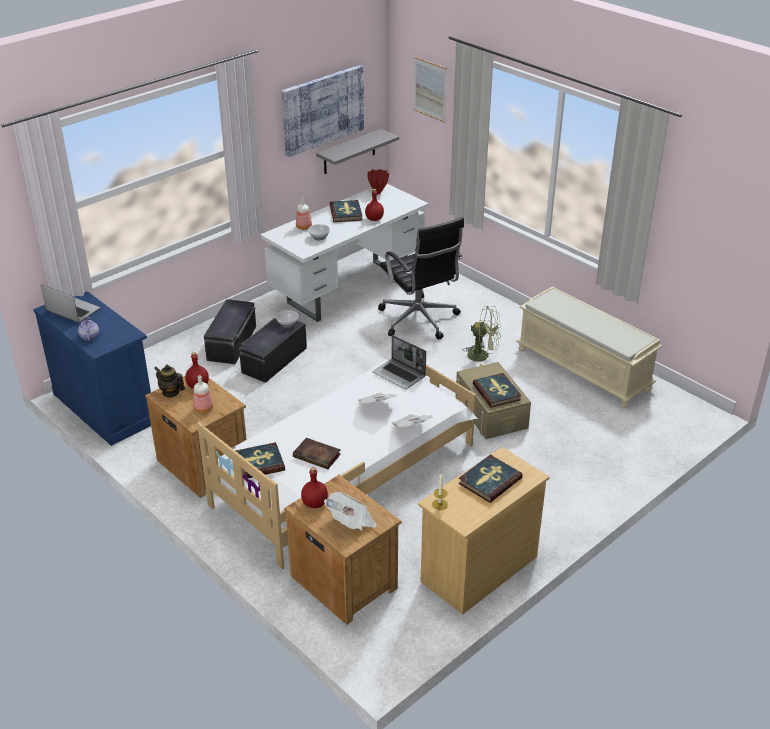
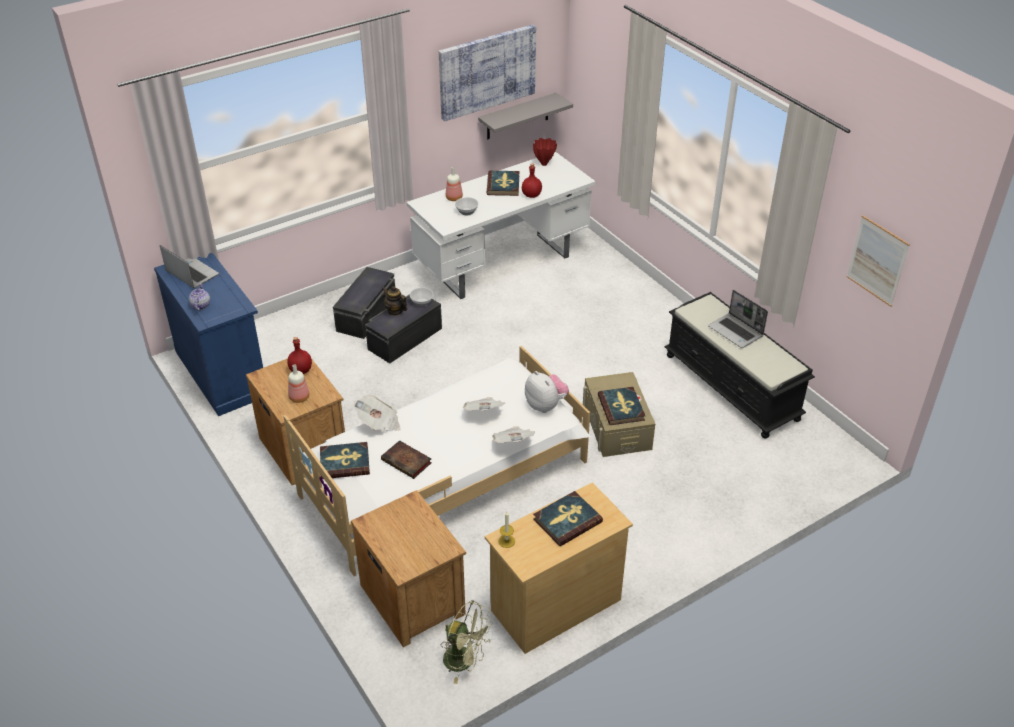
camera: 10 degrees right, 5 degrees up
teapot [154,365,185,398] -> teapot moved to [383,286,407,316]
red bottle [301,467,328,508] -> none
newspaper [324,492,377,530] -> newspaper moved to [354,395,401,432]
laptop [373,335,426,389] -> laptop moved to [708,290,768,348]
black office chair [378,217,464,339] -> none
picture [414,57,447,123] -> picture moved to [847,215,910,307]
green fan [463,305,501,366] -> green fan moved to [441,600,493,684]
beige bench [516,287,663,408] -> black bench [665,292,815,439]
none -> plush toy [525,371,569,413]

